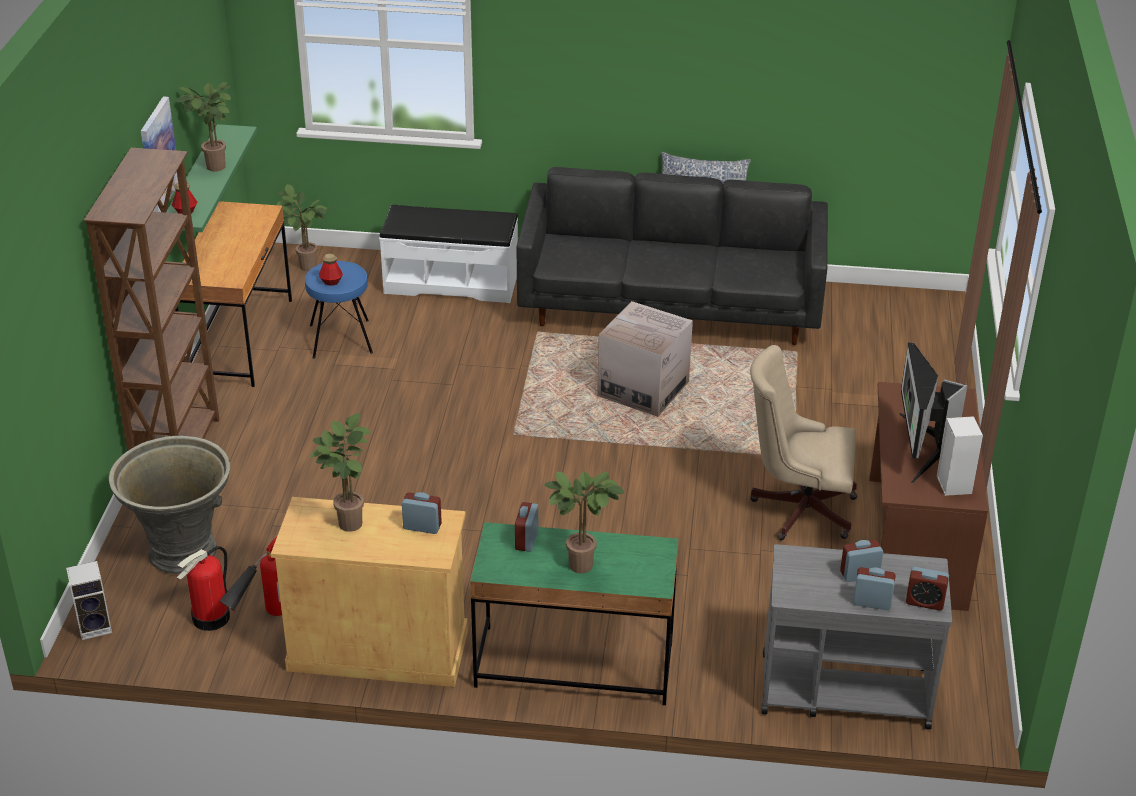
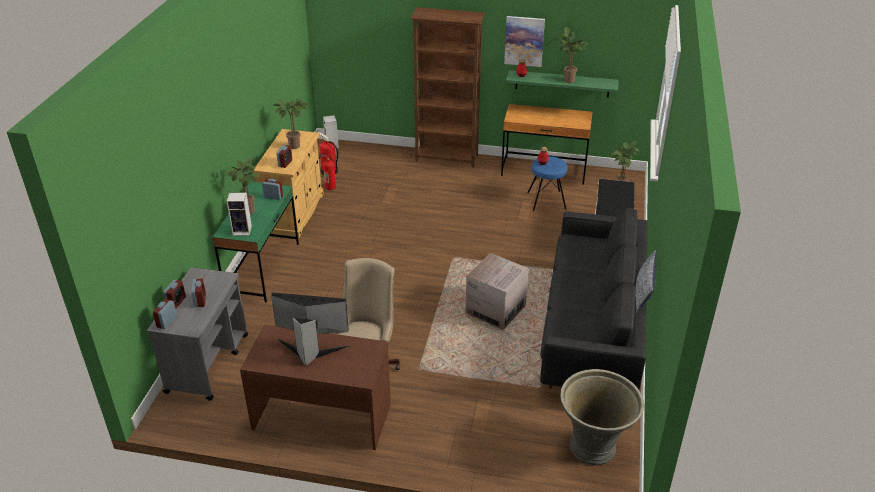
camera: 95 degrees right, 0 degrees up
grey planter [109,436,230,574] -> grey planter moved to [560,369,644,465]
speaker [937,416,983,496] -> speaker moved to [227,192,252,236]

